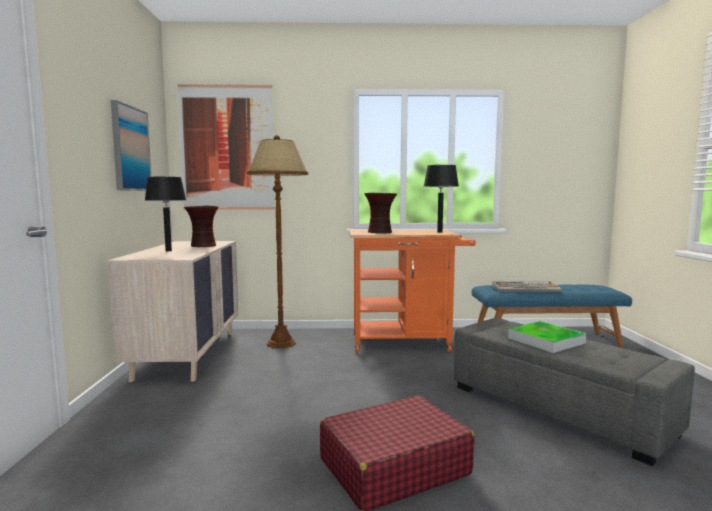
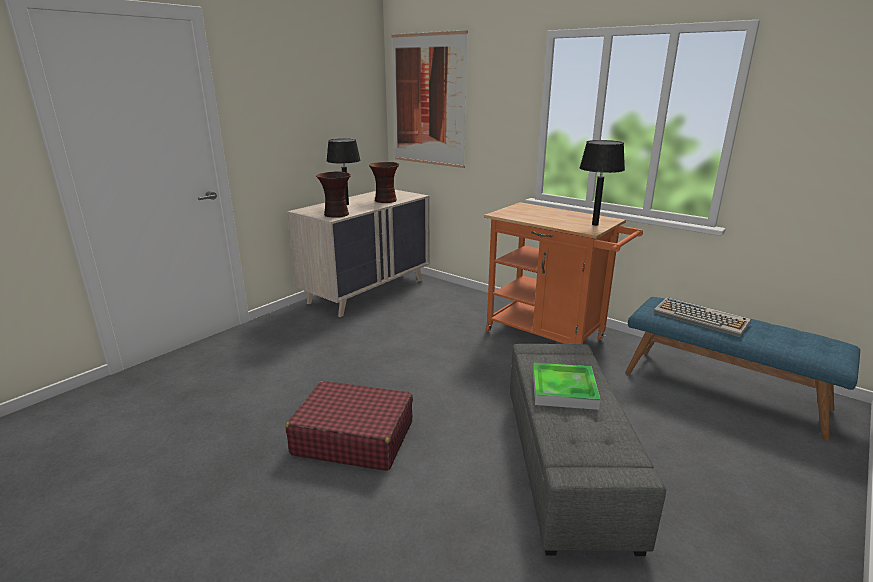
camera: 40 degrees right, 15 degrees up
picture [111,100,151,191] -> none
brown floor lamp [247,136,308,348] -> none
vase [364,193,397,233] -> vase moved to [316,171,351,218]

